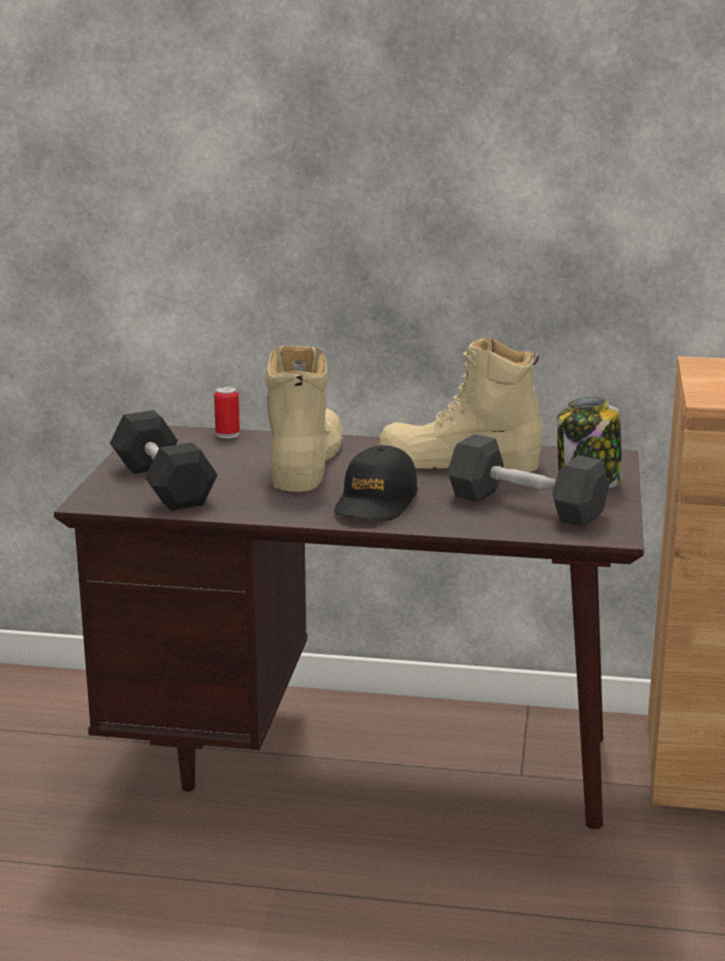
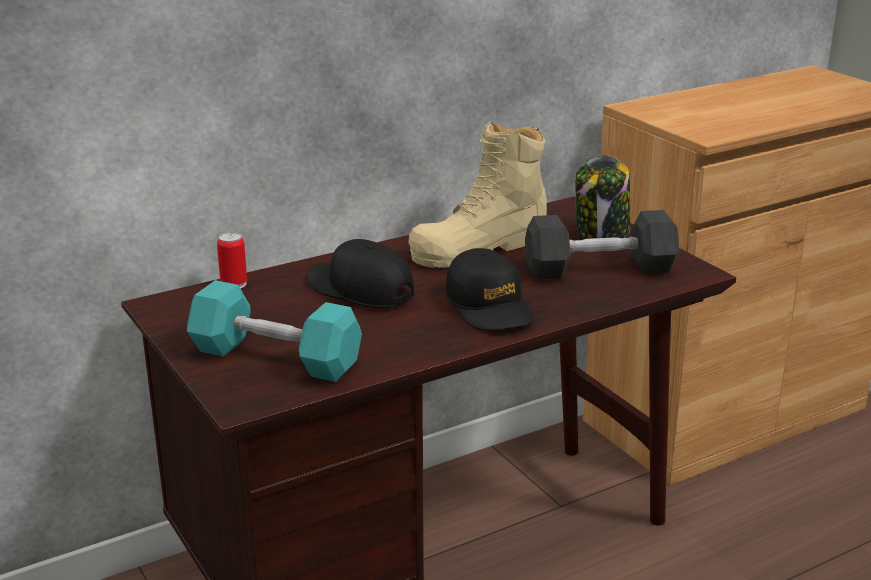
camera: 40 degrees left, 5 degrees up
black dumbbell [110,410,218,511] -> turquoise dumbbell [187,280,362,382]
beige boot [265,345,343,492] -> black cap [307,239,414,308]

